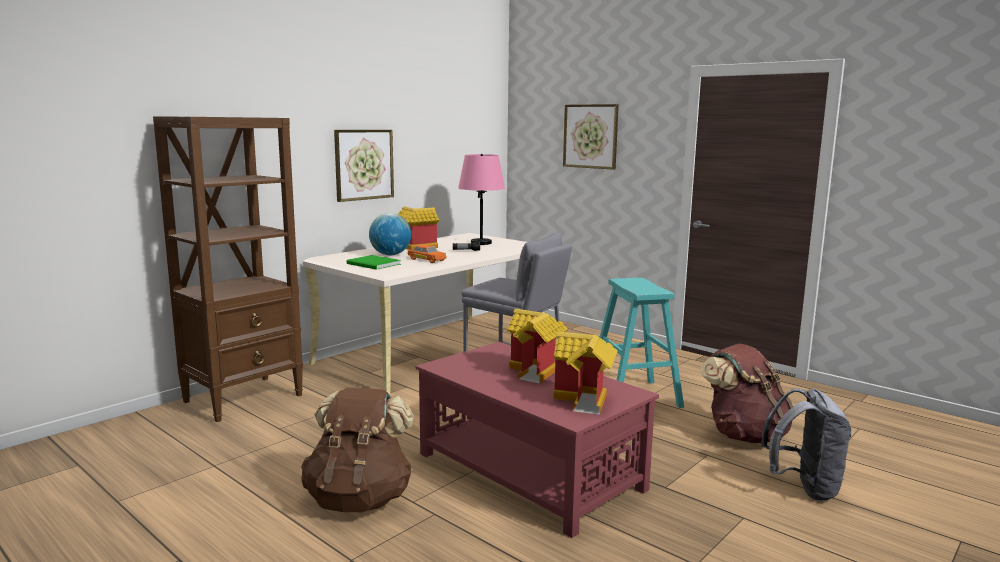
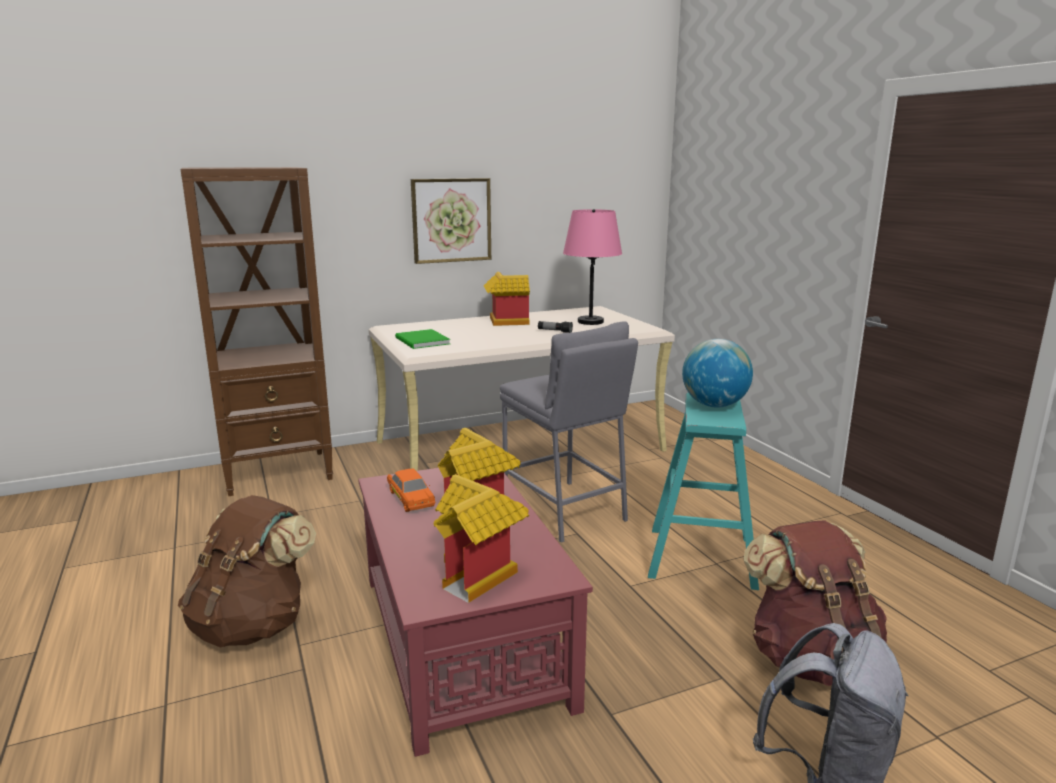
camera: 25 degrees right, 5 degrees up
globe [369,213,411,255] -> globe moved to [682,339,753,407]
orange toy car [408,245,447,263] -> orange toy car moved to [387,469,435,512]
picture [563,104,619,170] -> none

